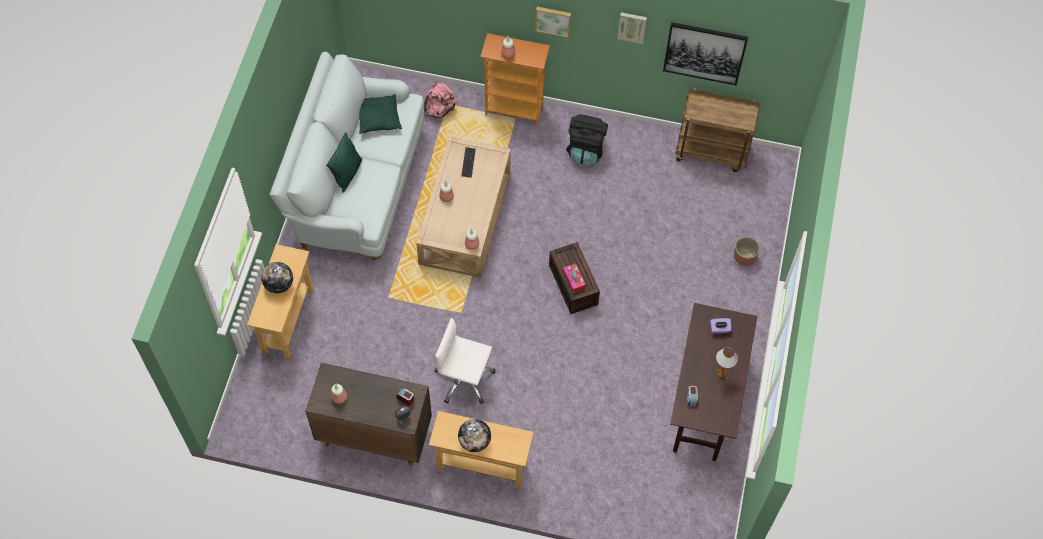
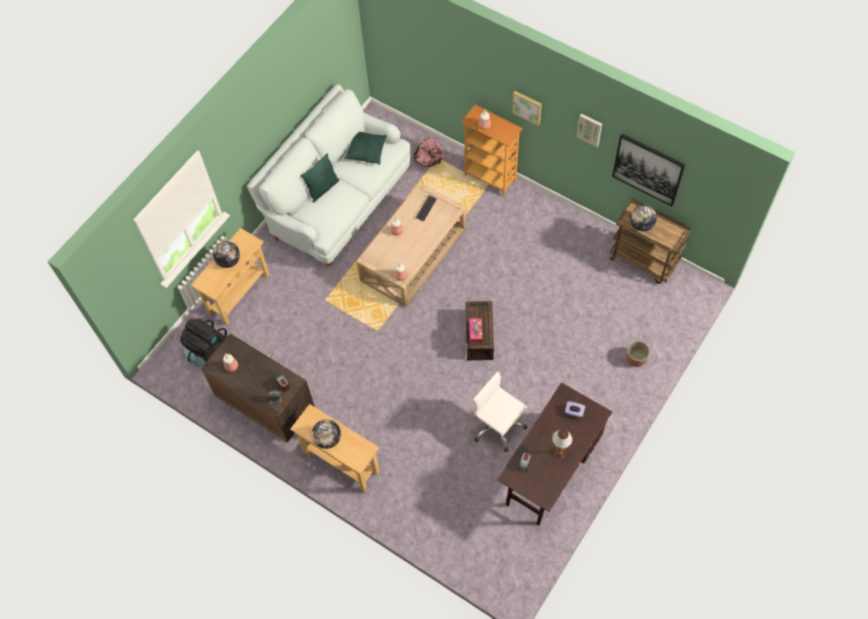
camera: 25 degrees right, 0 degrees up
white office chair [434,318,496,404] -> white office chair moved to [473,371,527,452]
black backpack [566,114,608,166] -> black backpack moved to [180,319,227,366]
none -> globe [630,205,657,231]

